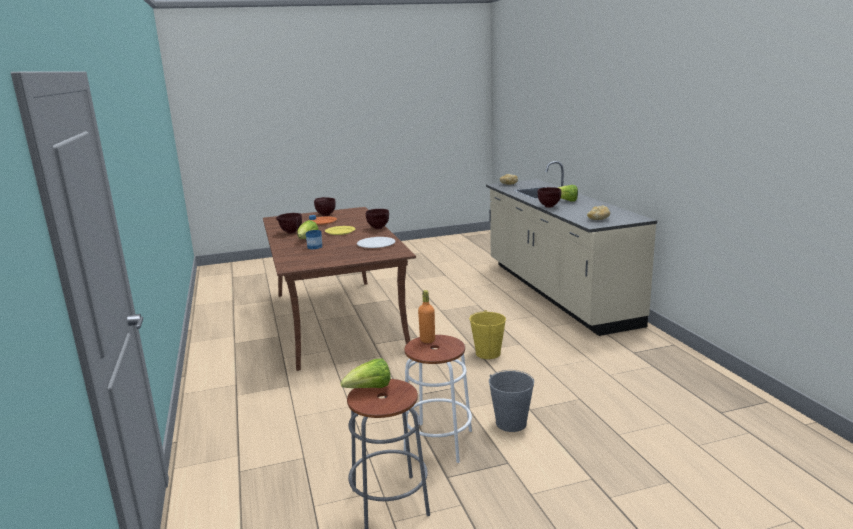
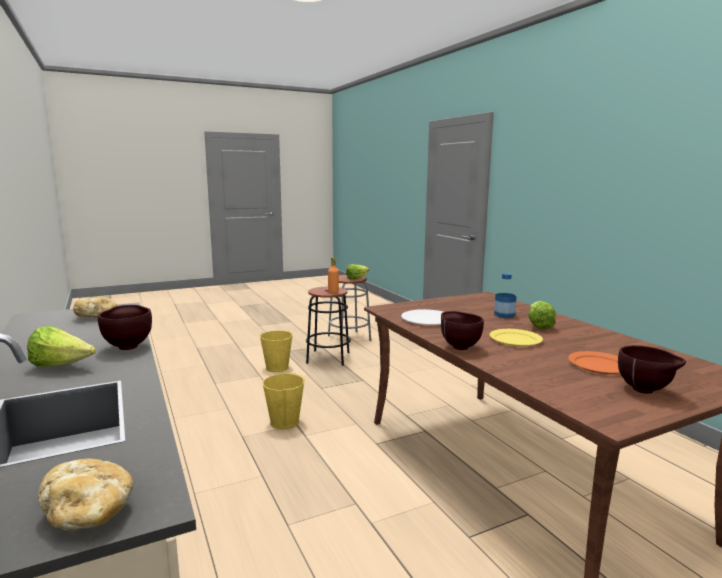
camera: 170 degrees right, 5 degrees down
brown bowl [276,213,302,234] -> none
white stool [404,335,472,463] -> black stool [306,287,351,366]
grey bucket [489,370,534,432] -> yellow bucket [260,330,293,372]

